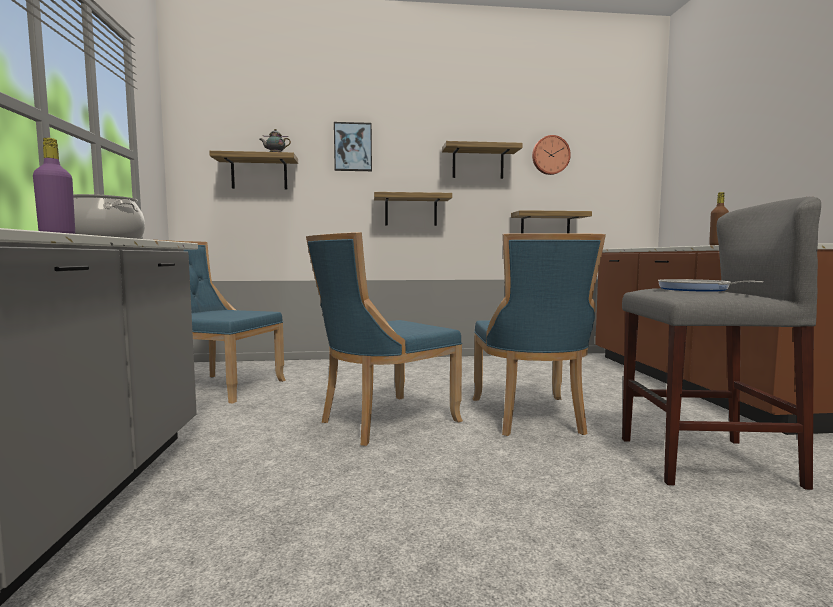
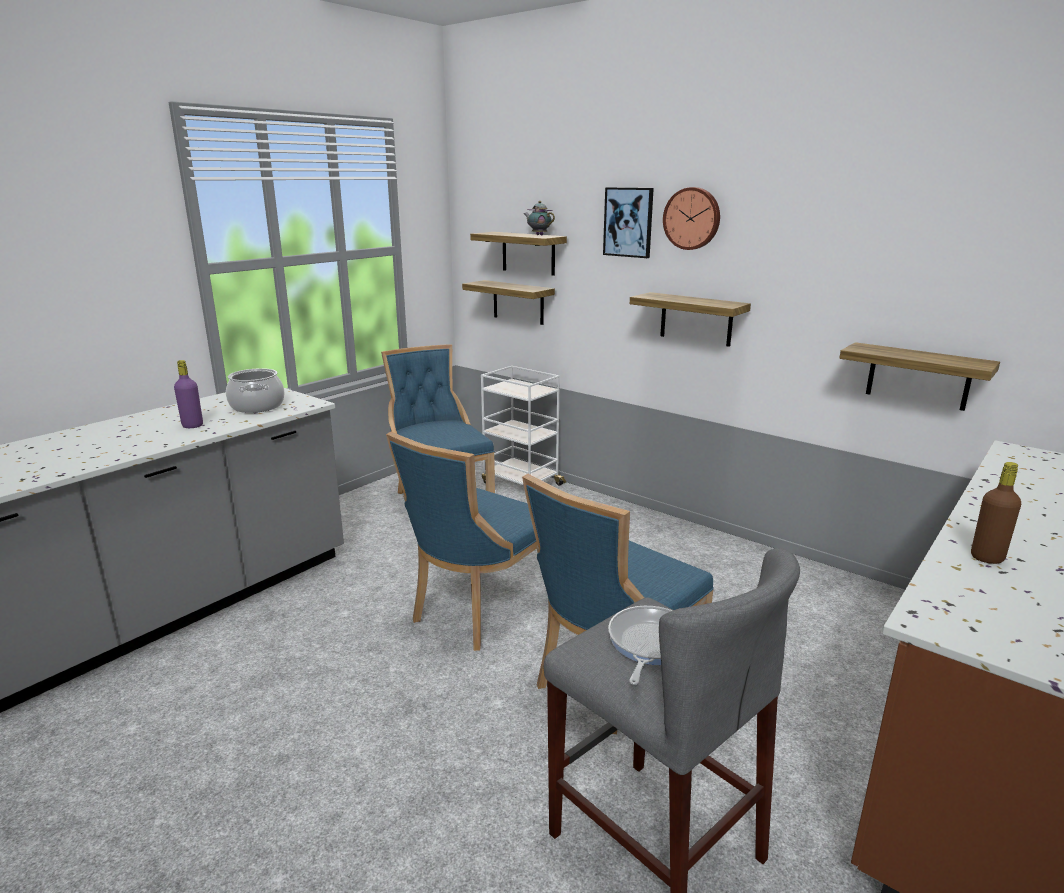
camera: 45 degrees right, 15 degrees up
blue chair [306,232,463,446] -> blue chair turned 60 degrees counterclockwise [386,432,537,651]
shelf [442,141,523,179] -> shelf moved to [462,280,555,325]
wall clock [532,135,571,175] -> wall clock moved to [663,187,720,250]
none -> white cart [481,366,566,486]

